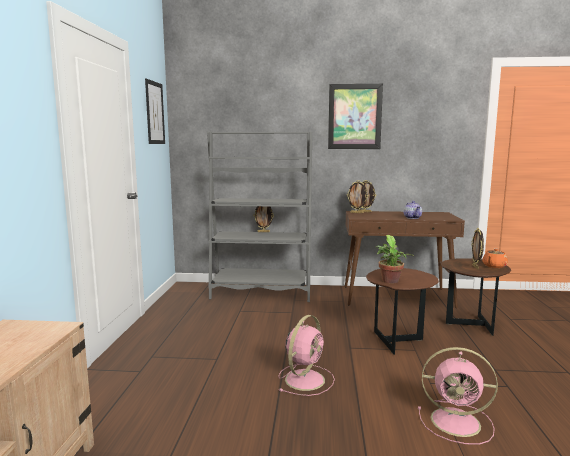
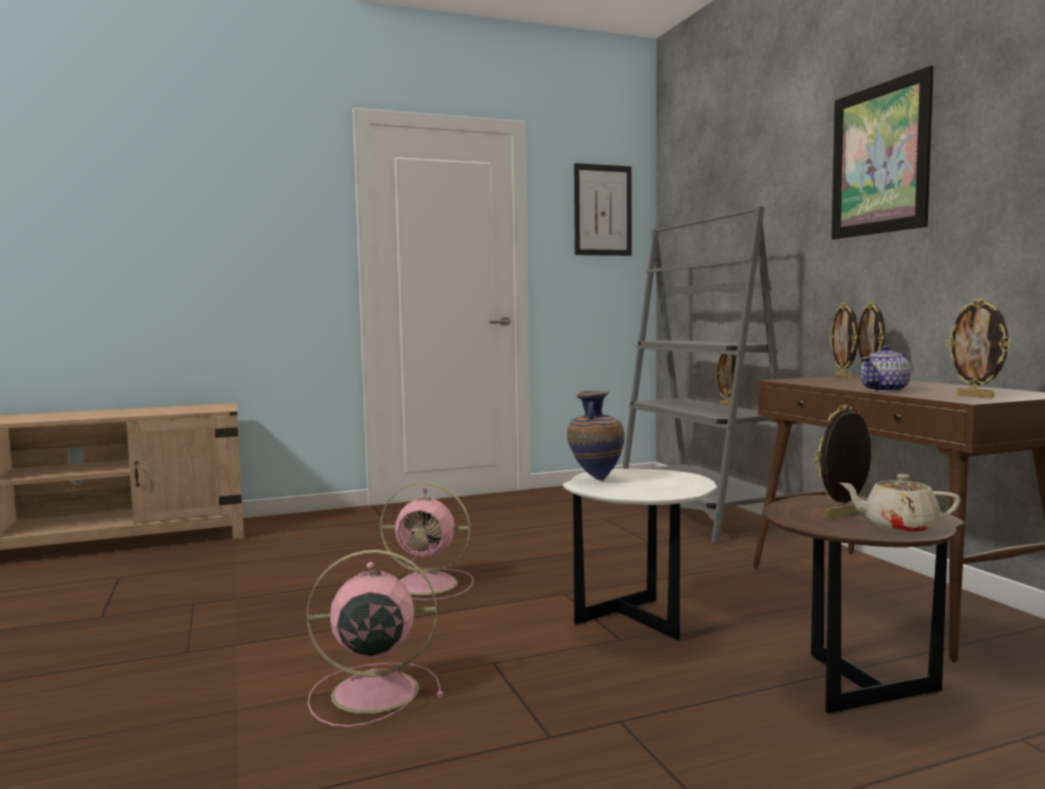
camera: 65 degrees right, 5 degrees down
brown side table [366,268,439,355] -> white side table [563,469,717,641]
potted plant [375,235,414,283] -> vase [567,390,624,481]
pink fan [418,347,498,445] -> pink fan turned 90 degrees clockwise [306,550,443,727]
orange teapot [482,248,508,268] -> beige teapot [839,474,961,533]
none -> picture frame [946,297,1011,398]

